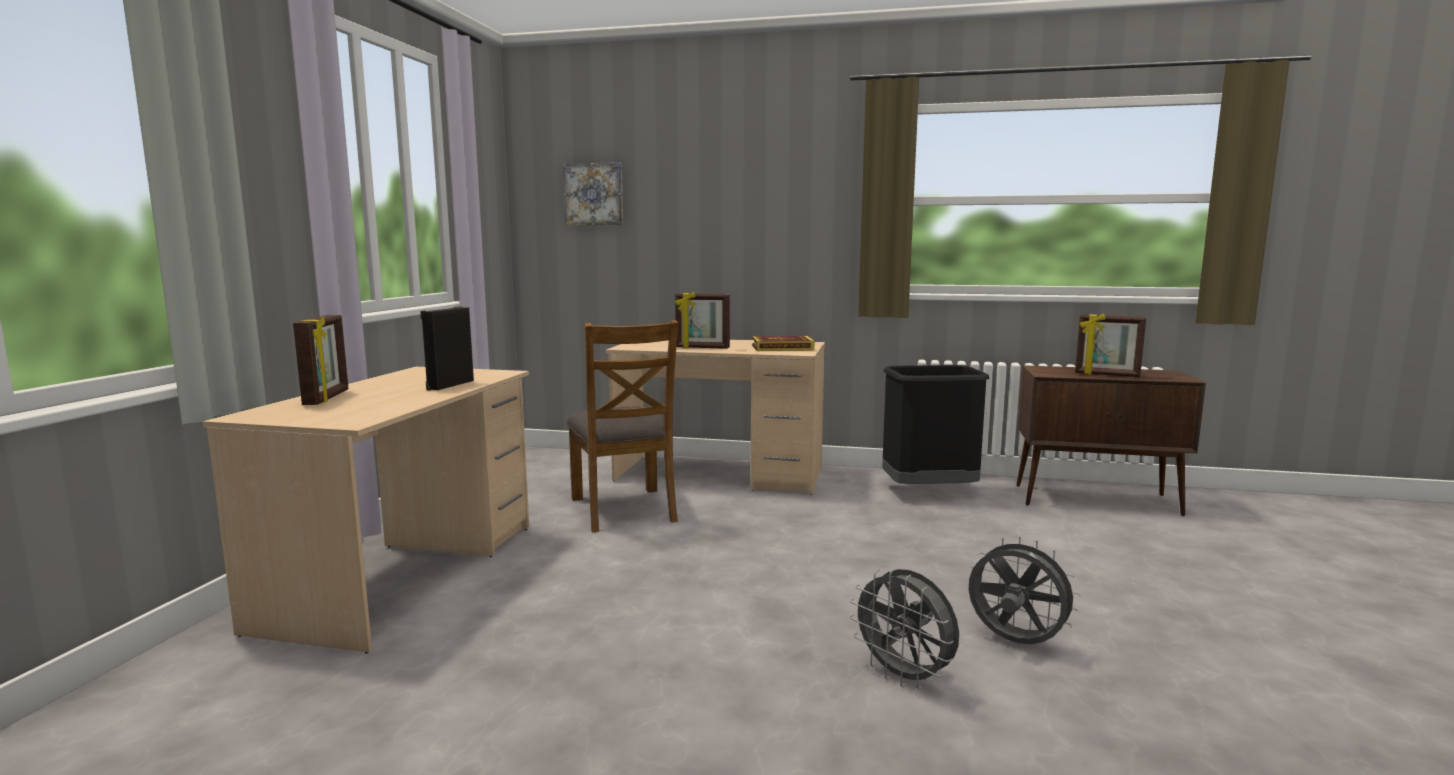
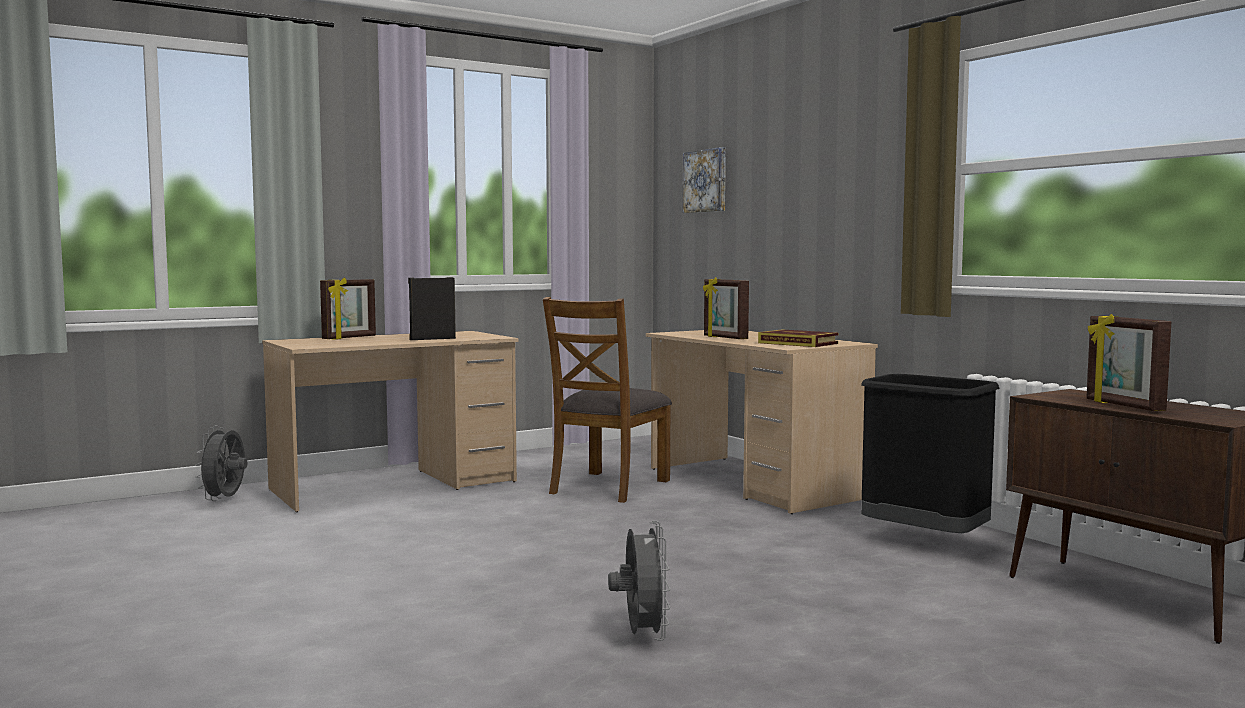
camera: 45 degrees right, 5 degrees down
grey fan [849,569,959,689] -> grey fan moved to [195,425,247,501]

